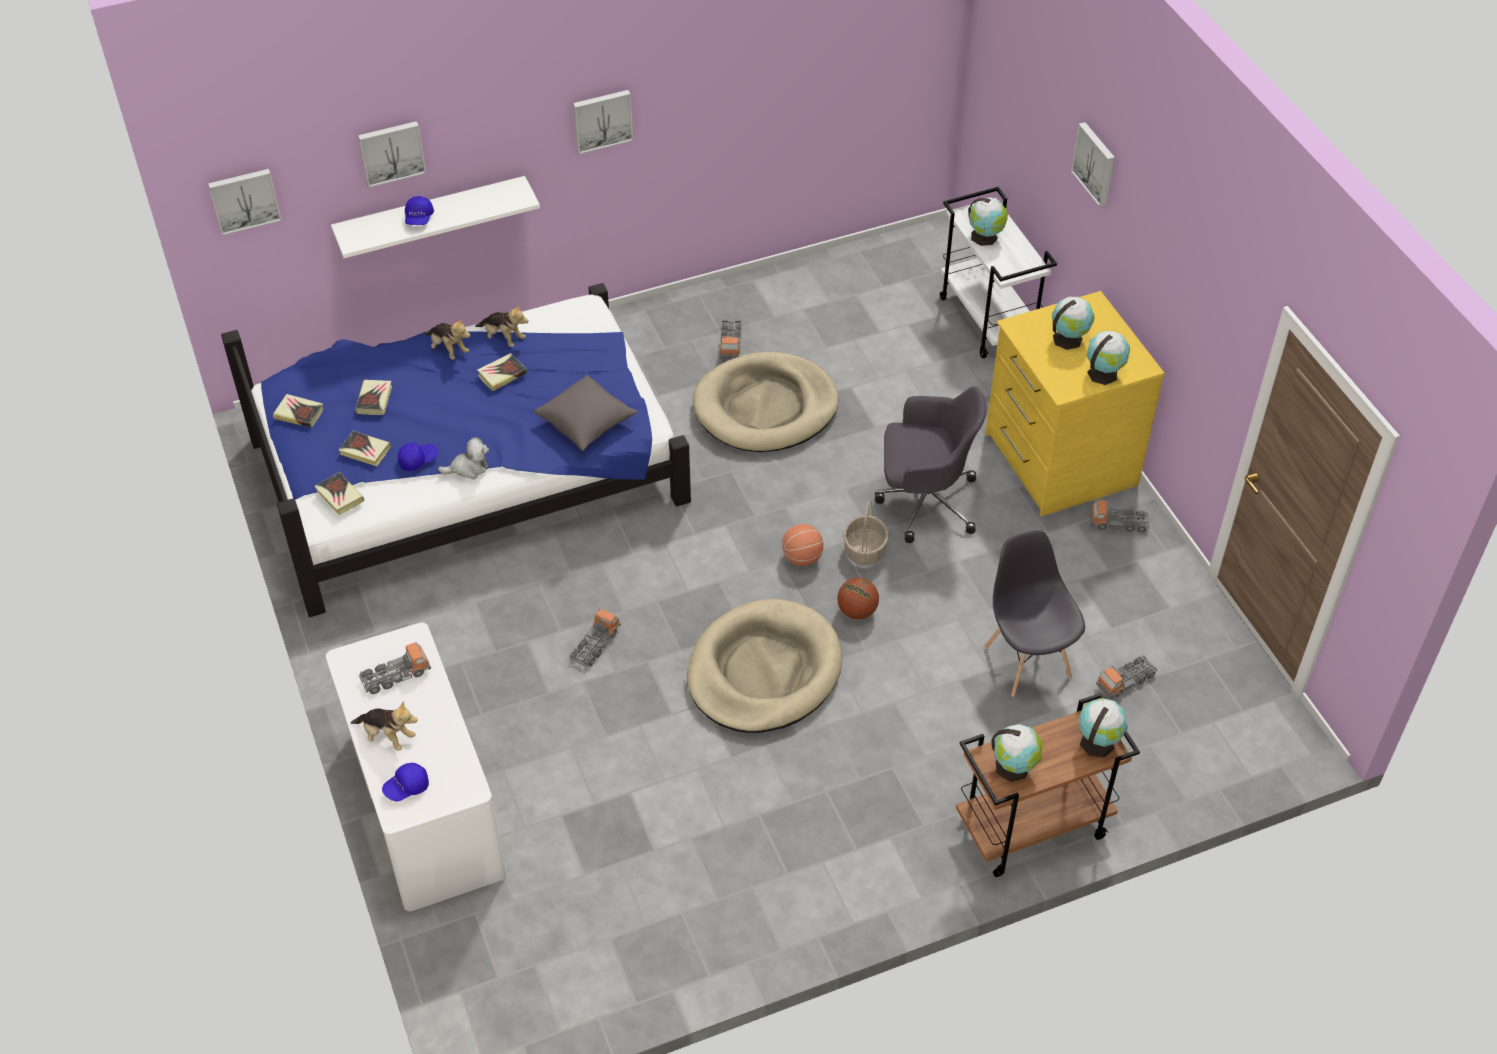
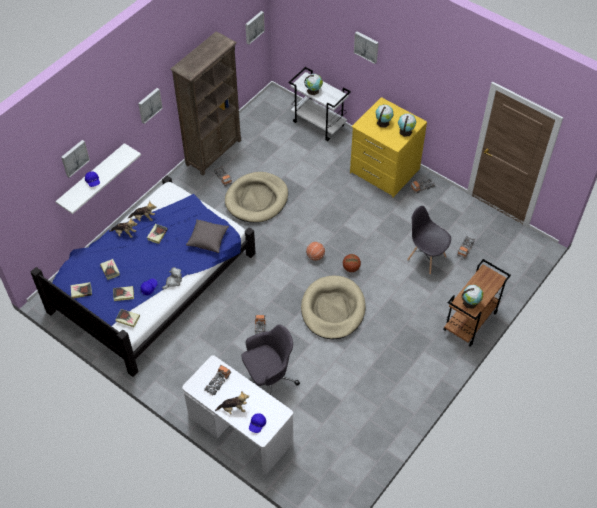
camera: 30 degrees left, 5 degrees up
picture [208,169,282,235] -> picture moved to [245,11,265,45]
basket [844,500,888,565] -> none
grey office chair [875,387,987,543] -> grey office chair moved to [241,324,300,396]
globe [1079,698,1127,758] -> none
none -> brown bookcase [170,31,241,176]

